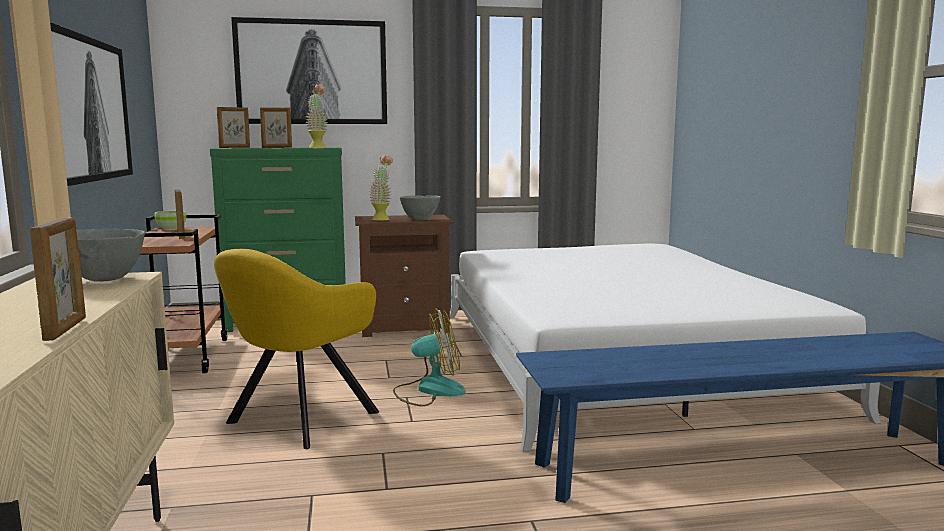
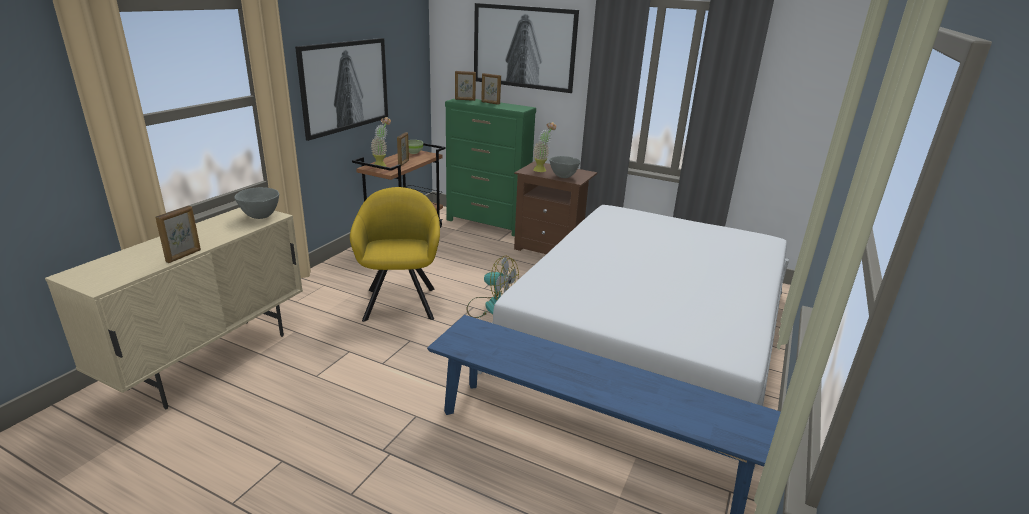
camera: 35 degrees right, 15 degrees up
yellow armchair [214,249,379,449] -> yellow armchair turned 105 degrees clockwise [350,187,440,322]
potted plant [306,84,328,148] -> potted plant moved to [371,117,391,167]

